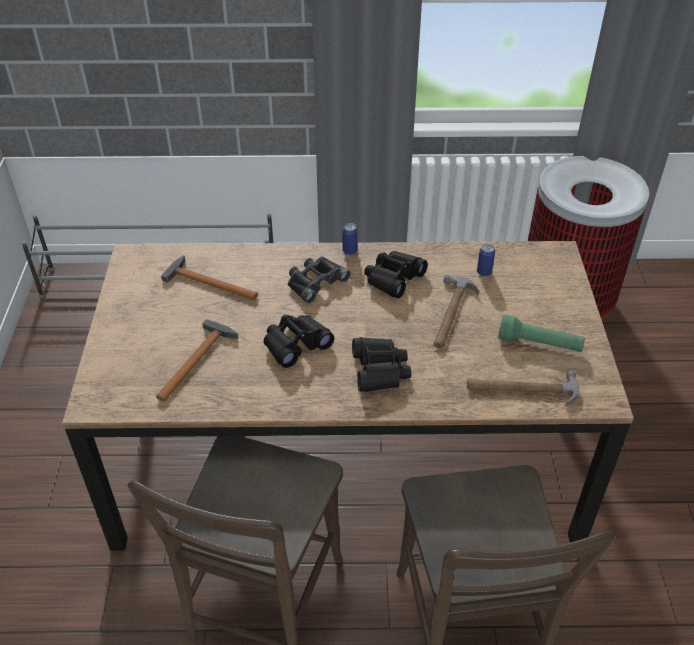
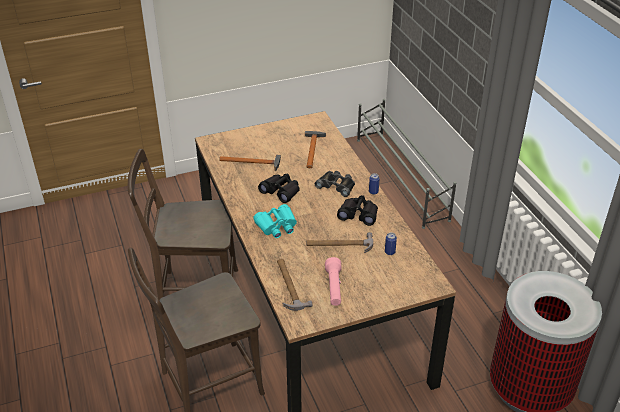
camera: 70 degrees right, 5 degrees down
black binoculars [352,337,411,392] -> turquoise binoculars [253,204,297,238]
green flashlight [498,315,585,352] -> pink flashlight [325,257,342,306]

